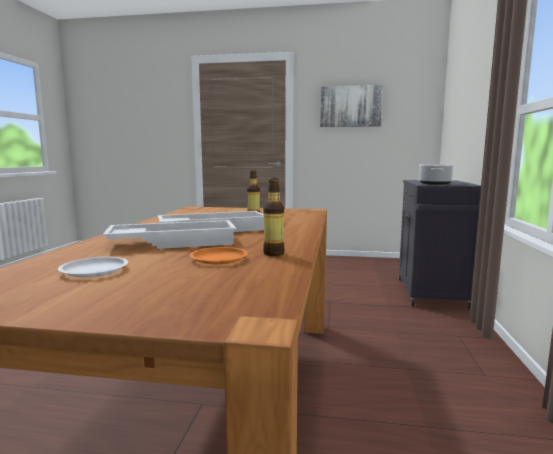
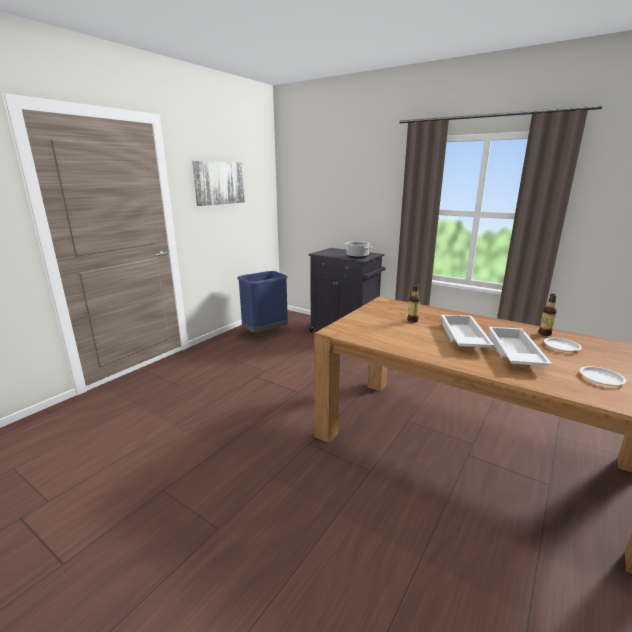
camera: 65 degrees left, 10 degrees up
orange plate [190,247,248,264] -> white plate [544,338,582,352]
none -> blue trash can [237,271,288,333]

